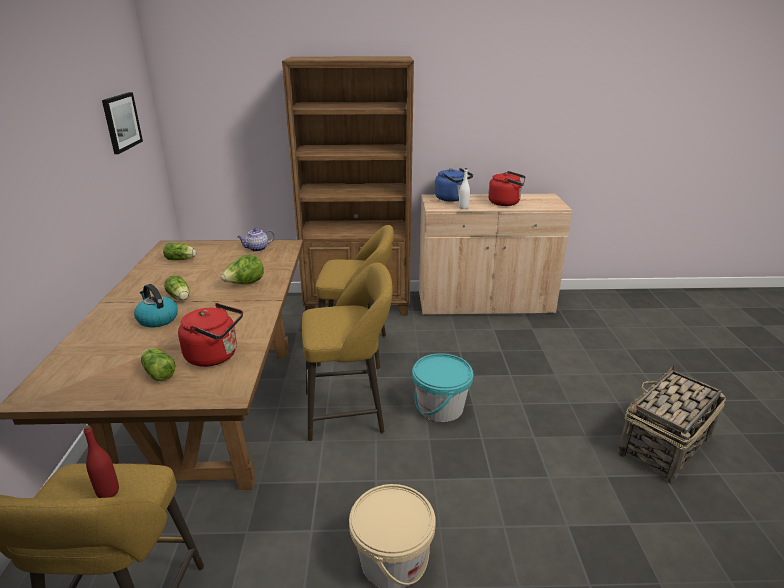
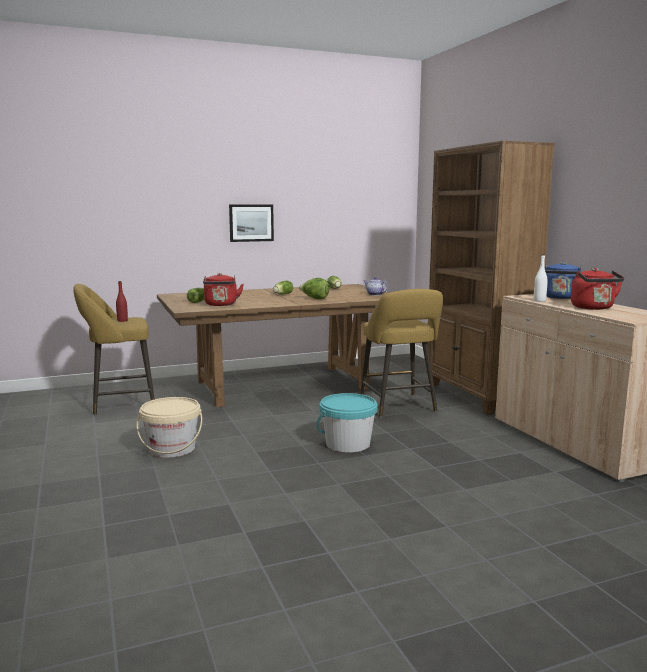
camera: 70 degrees right, 15 degrees down
picture [102,92,143,154] -> picture moved to [229,205,274,242]
kettle [134,284,178,328] -> none
yellow stool [302,263,393,441] -> none
basket [617,365,726,484] -> none

